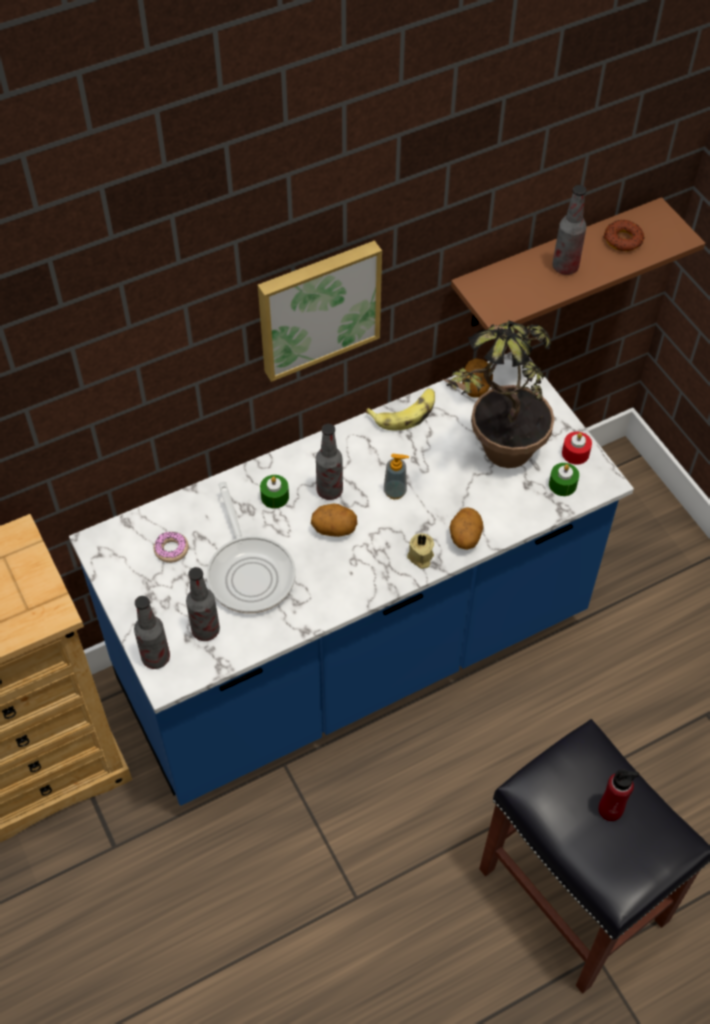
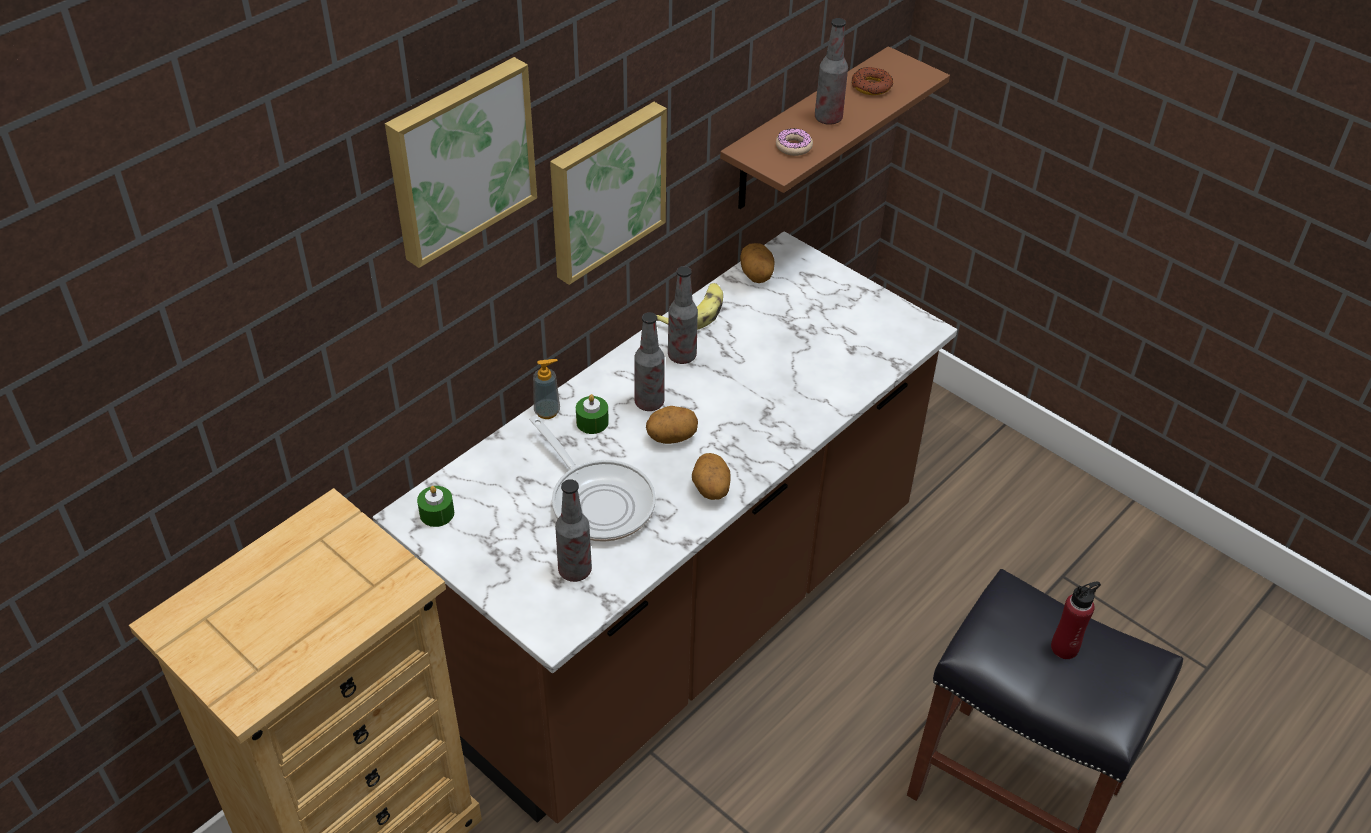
camera: 20 degrees left, 10 degrees down
blue counter [69,351,634,806] -> brown counter [373,231,957,824]
bottle [134,596,170,669] -> bottle moved to [668,266,698,364]
donut [154,531,189,563] -> donut moved to [776,128,813,156]
soap dispenser [384,454,409,499] -> soap dispenser moved to [533,359,560,419]
beige candle [407,534,434,569] -> none
potted plant [441,320,554,468] -> none
potato [449,507,484,550] -> potato moved to [692,453,731,500]
green candle [549,463,579,496] -> green candle moved to [417,486,454,527]
red candle [562,432,592,465] -> none
none -> picture [385,57,537,268]

